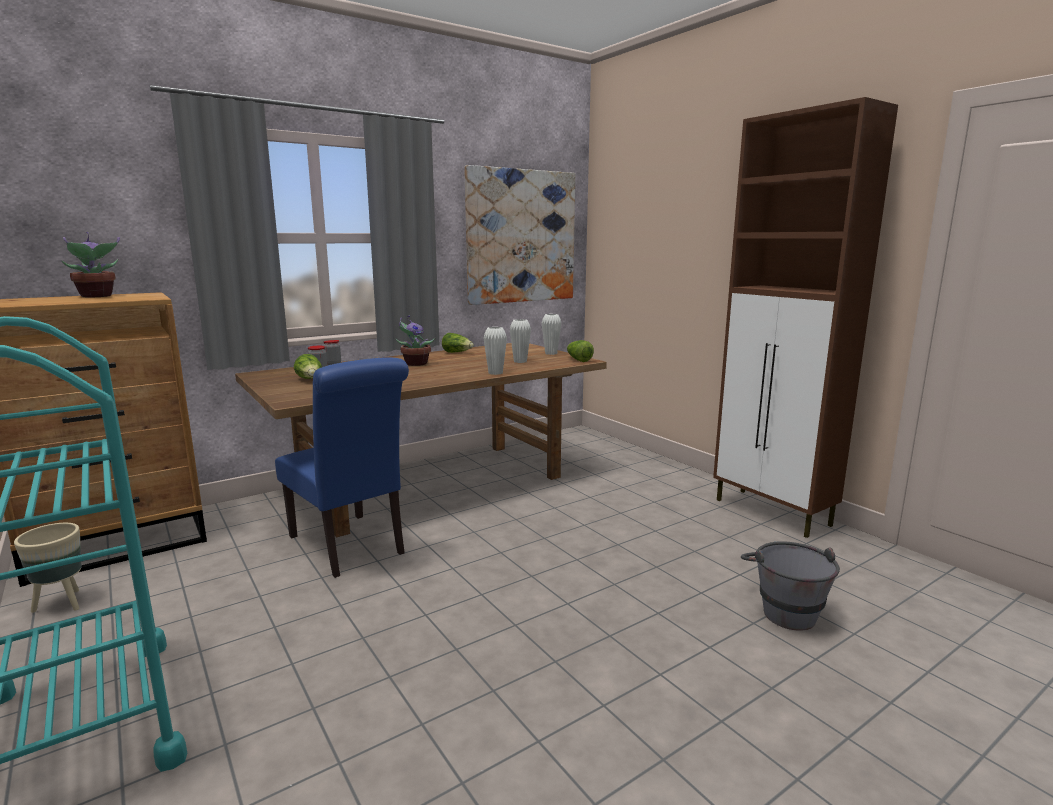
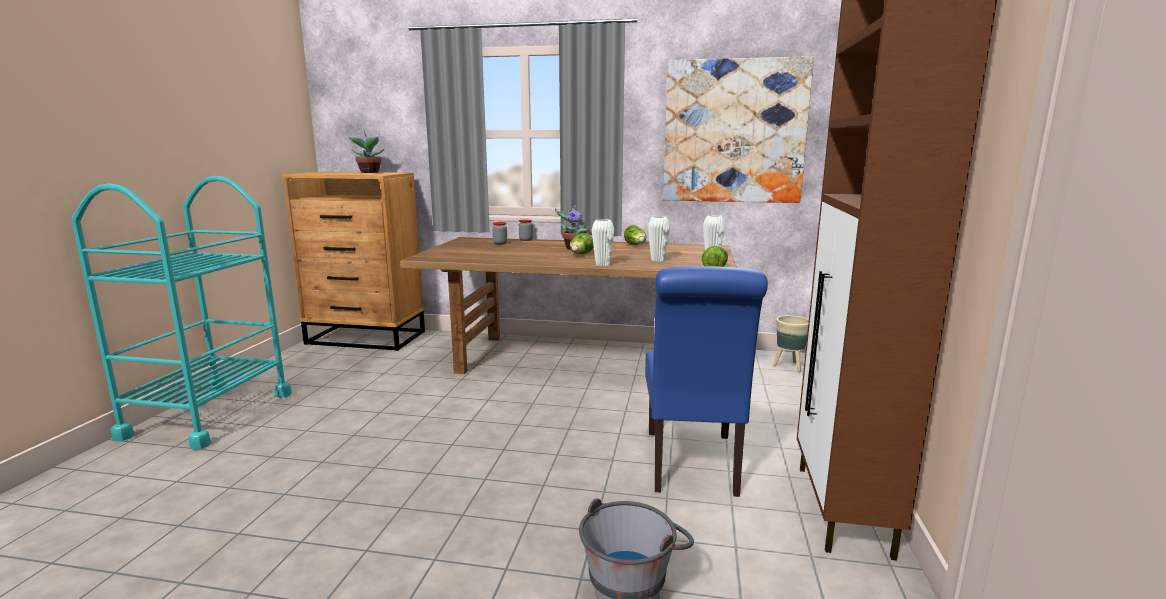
camera: 45 degrees right, 0 degrees up
beige planter [14,523,82,613] -> beige planter moved to [773,315,809,373]
blue chair [275,357,409,578] -> blue chair moved to [645,266,768,497]
lettuce [294,354,322,379] -> lettuce moved to [569,233,594,254]

